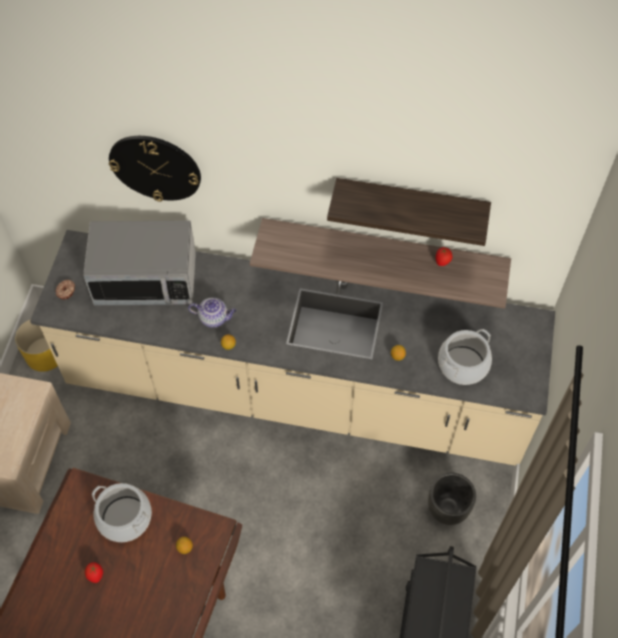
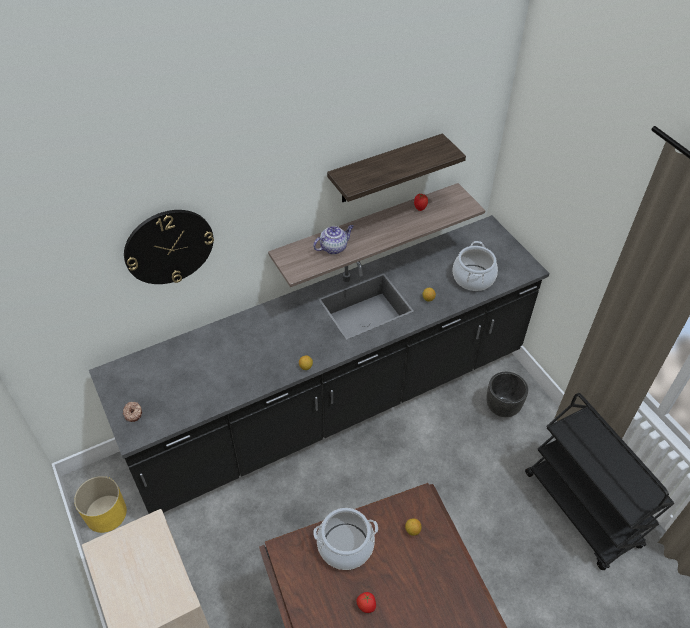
camera: 40 degrees left, 10 degrees down
beige counter [30,230,555,466] -> black counter [89,215,550,514]
microwave [83,220,196,305] -> none
teapot [188,298,237,328] -> teapot moved to [313,225,354,255]

